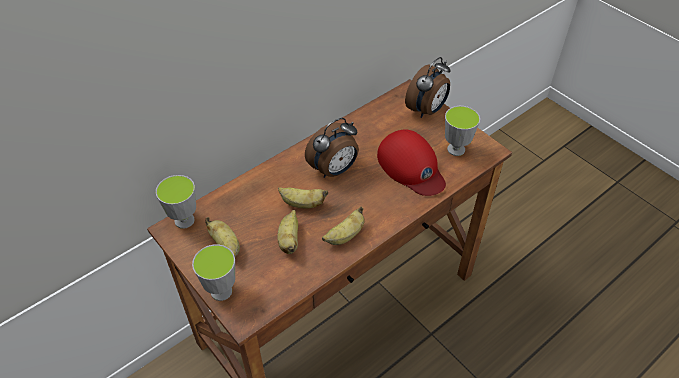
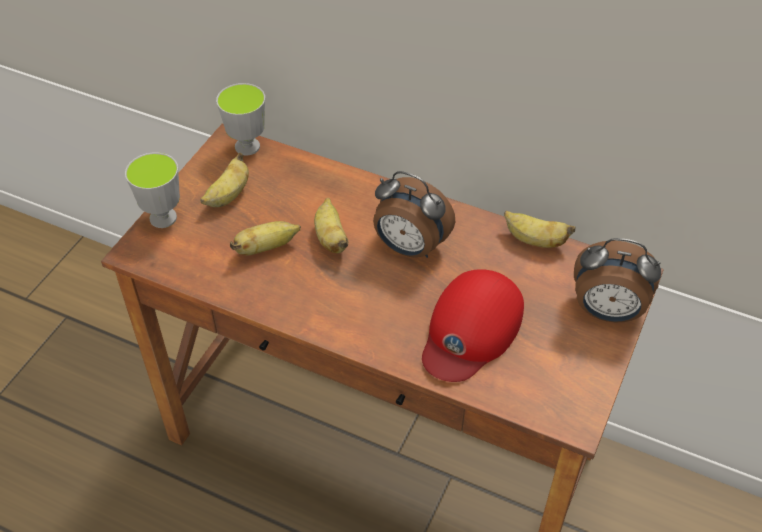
camera: 65 degrees right, 0 degrees up
banana [322,206,365,245] -> banana moved to [504,211,575,248]
cup [445,106,480,156] -> none

